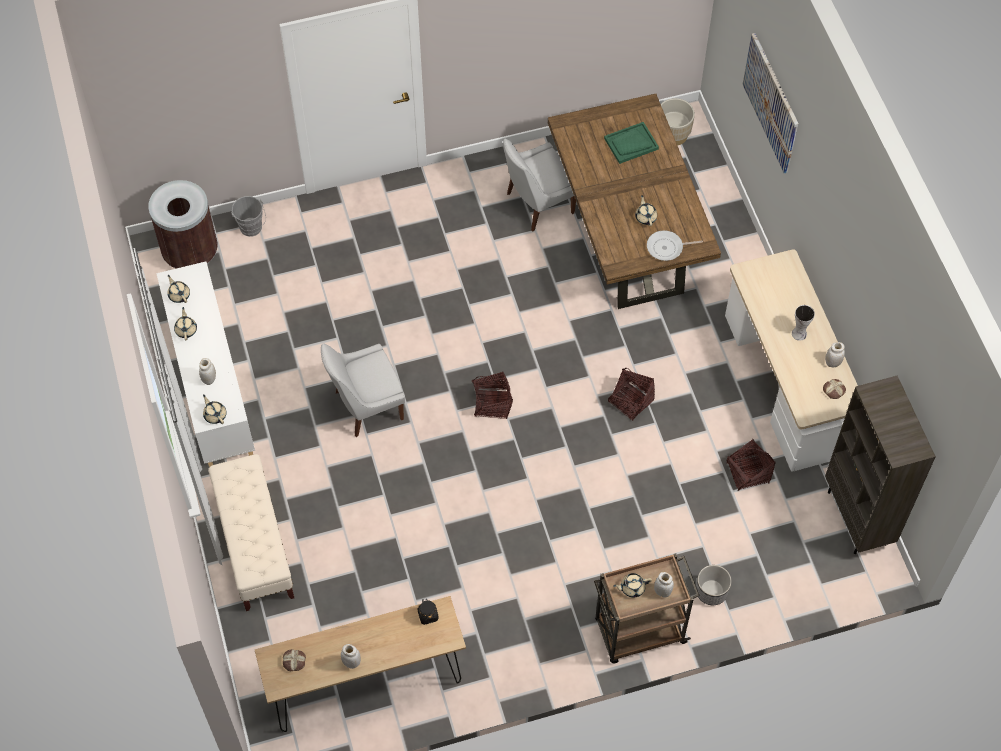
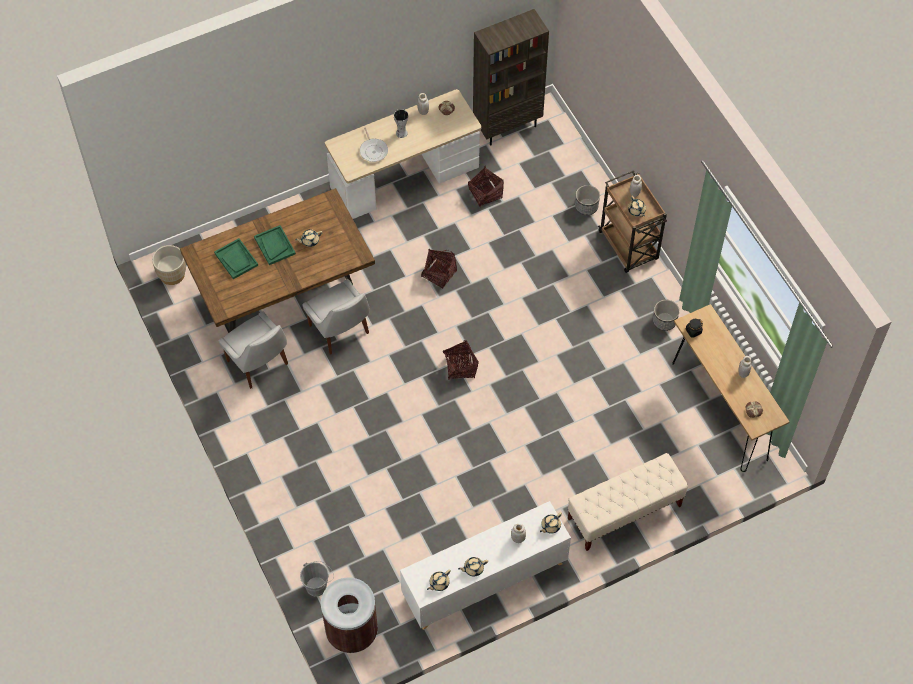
camera: 100 degrees left, 0 degrees up
white chair [321,343,405,437] -> white chair moved to [302,279,370,354]
frying pan [647,230,703,261] -> frying pan moved to [360,127,388,162]
picture [743,33,799,174] -> none
none -> green tray [254,225,296,265]
none -> planter [653,300,680,331]

